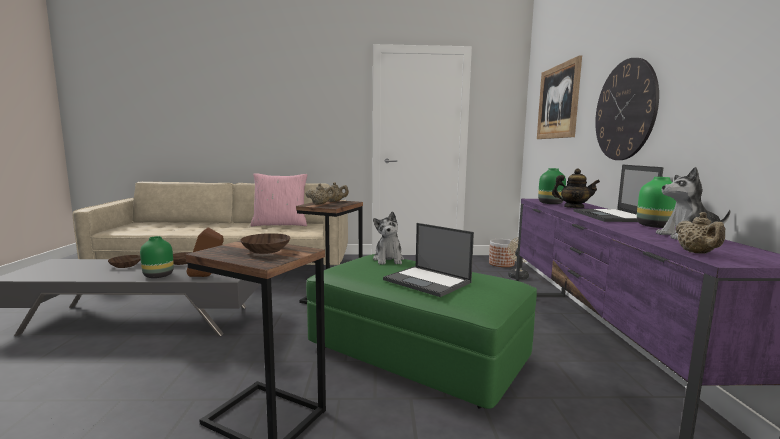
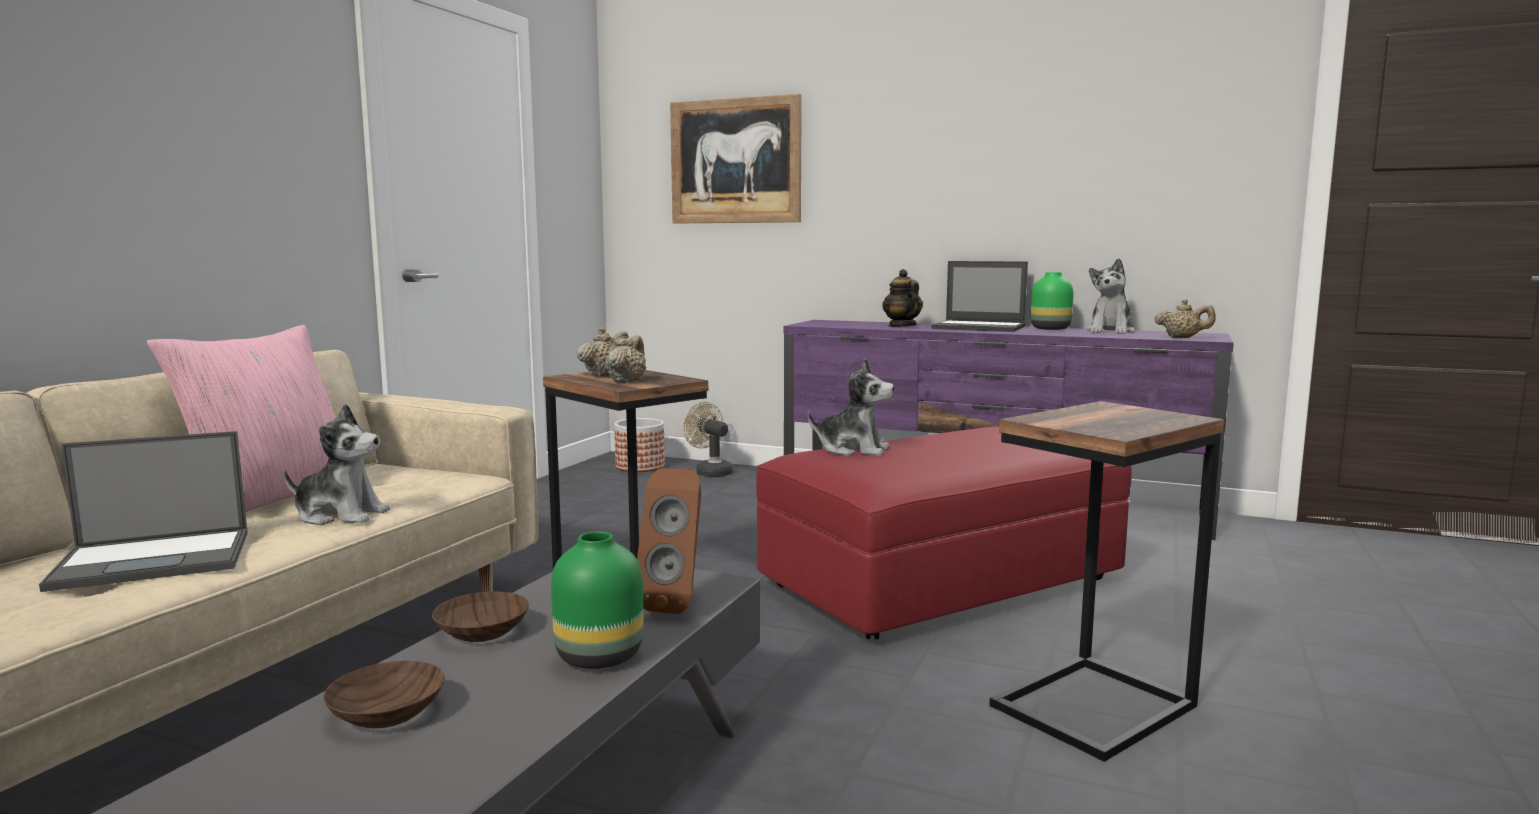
camera: 65 degrees left, 0 degrees up
brown bowl [240,233,290,254] -> none
green ottoman [306,254,537,409] -> red ottoman [756,427,1132,639]
laptop [383,223,474,297] -> laptop moved to [39,431,248,592]
green vase [538,168,566,204] -> none
teapot [552,169,600,208] -> teapot turned 60 degrees counterclockwise [882,269,923,327]
wall clock [595,58,659,160] -> none
none -> plush toy [284,404,390,525]

